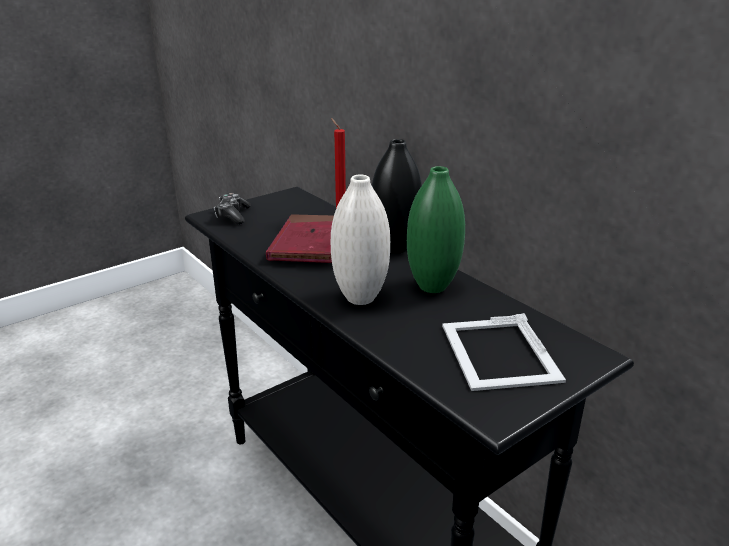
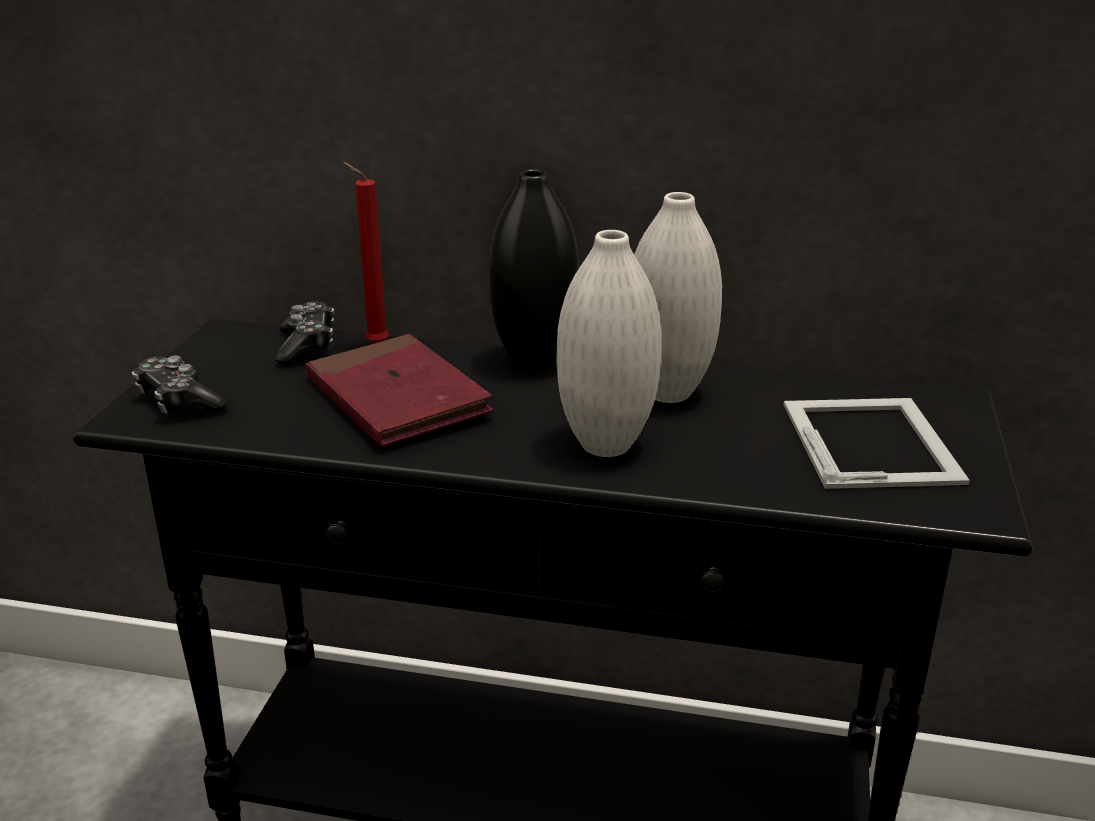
camera: 40 degrees left, 0 degrees up
green vase [407,166,465,293] -> white vase [634,192,722,403]
picture frame [442,313,566,391] -> picture frame turned 135 degrees counterclockwise [783,398,970,489]
none -> game controller [275,301,334,365]

